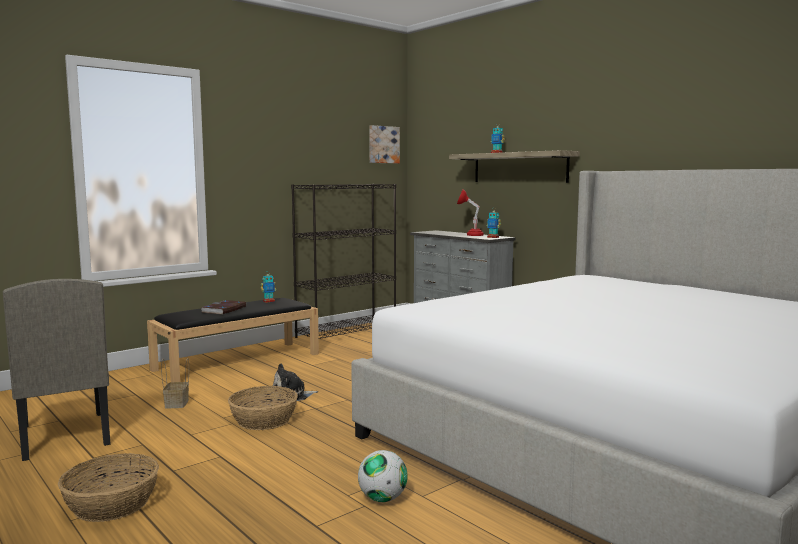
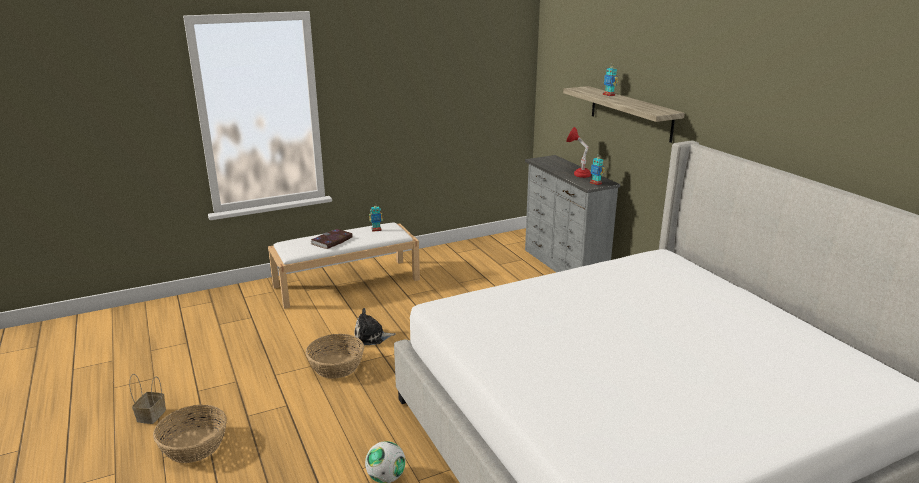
camera: 15 degrees right, 15 degrees up
beige chair [3,279,110,461] -> none
black bench [147,298,319,382] -> white bench [268,223,420,309]
basket [161,358,189,408] -> basket moved to [129,374,166,424]
black bookcase [291,184,396,339] -> none
picture [369,125,400,163] -> none

